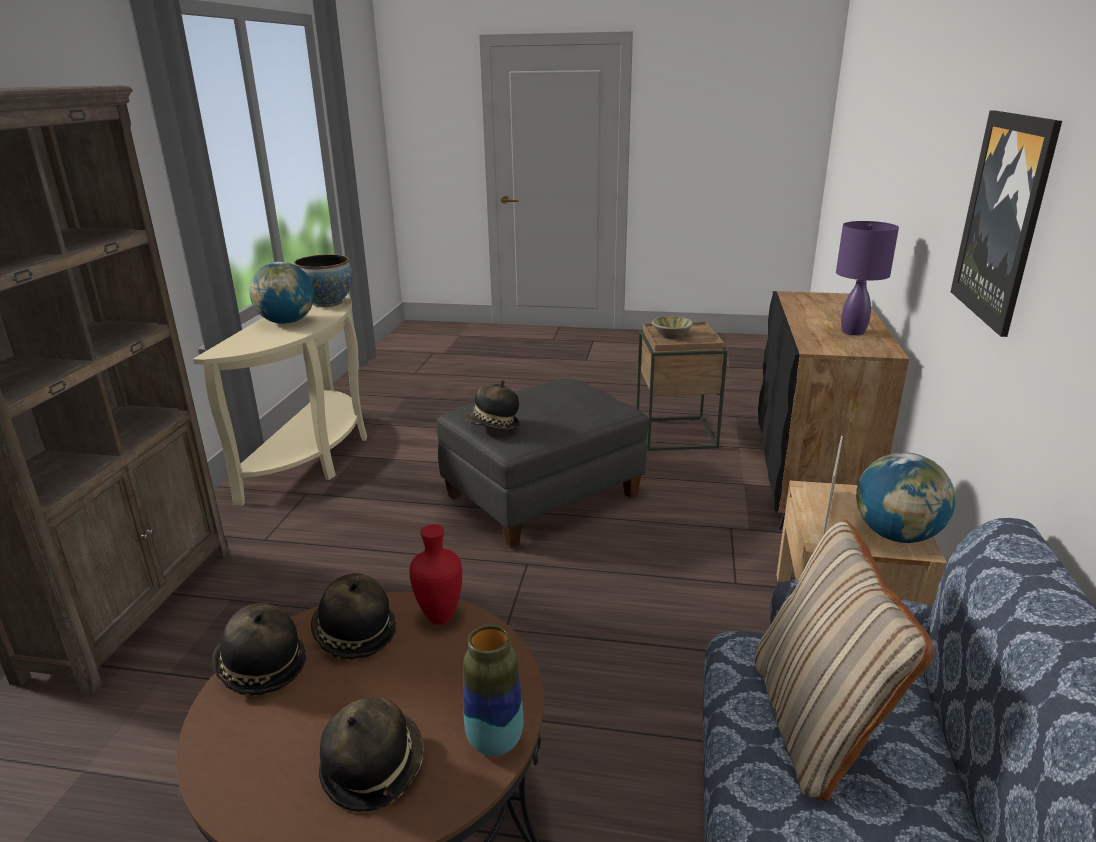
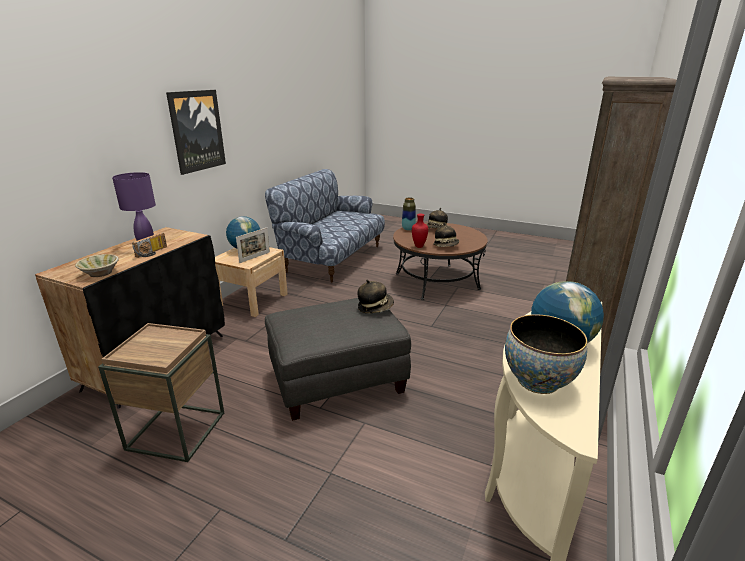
camera: 165 degrees left, 0 degrees up
hat [212,603,306,696] -> none
beige bowl [652,316,693,340] -> beige bowl moved to [75,254,119,277]
beige pillow [755,520,934,802] -> none
none -> radio [132,232,167,258]

